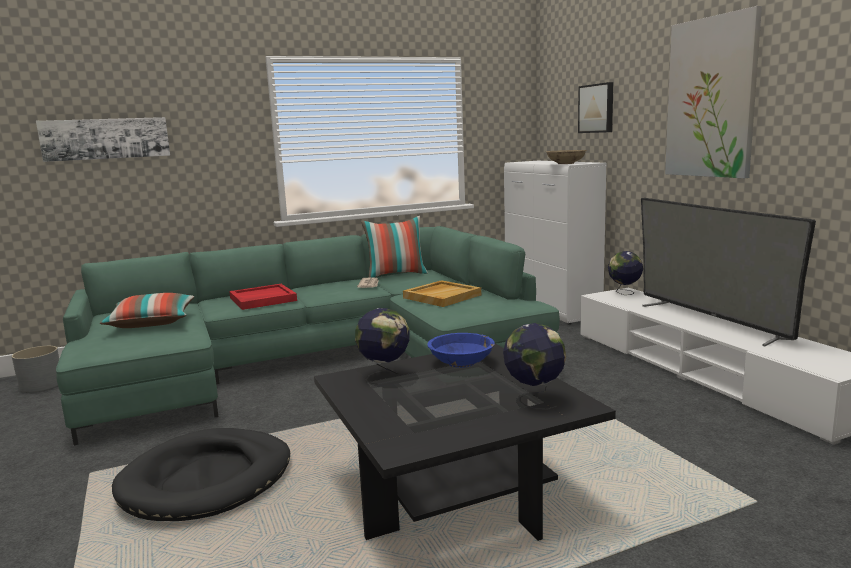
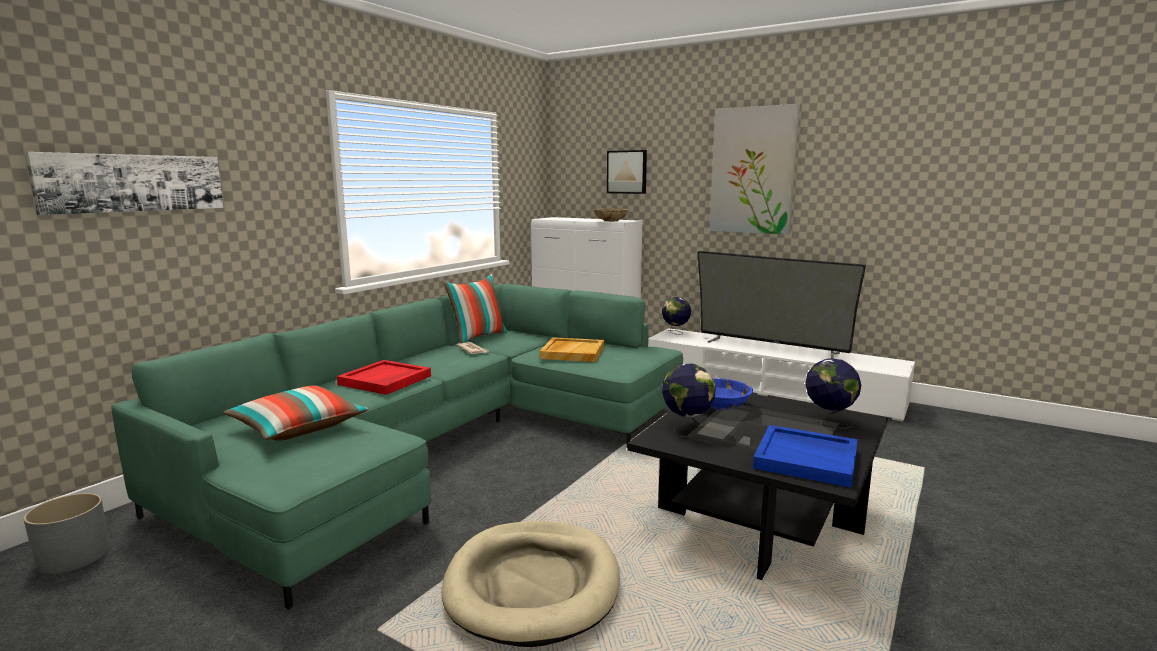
camera: 35 degrees left, 0 degrees up
black dog bed [112,428,290,521] -> beige dog bed [441,521,620,647]
none -> blue tray [753,425,858,488]

